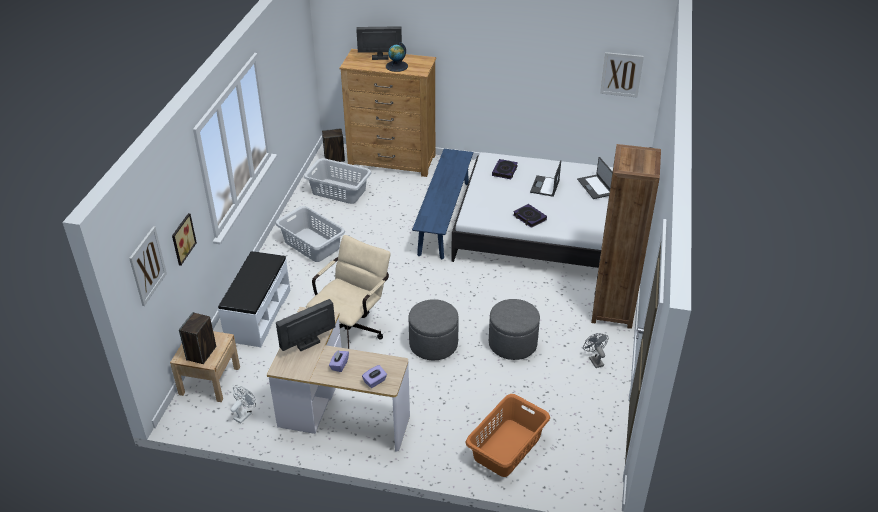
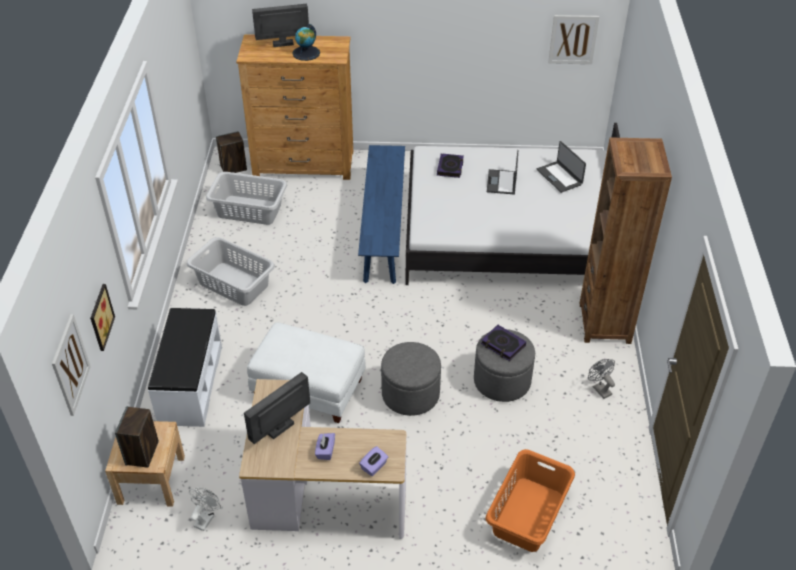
camera: 10 degrees left, 5 degrees up
beige office chair [306,235,391,349] -> white ottoman [247,322,366,423]
book [513,204,547,228] -> book moved to [481,325,526,361]

